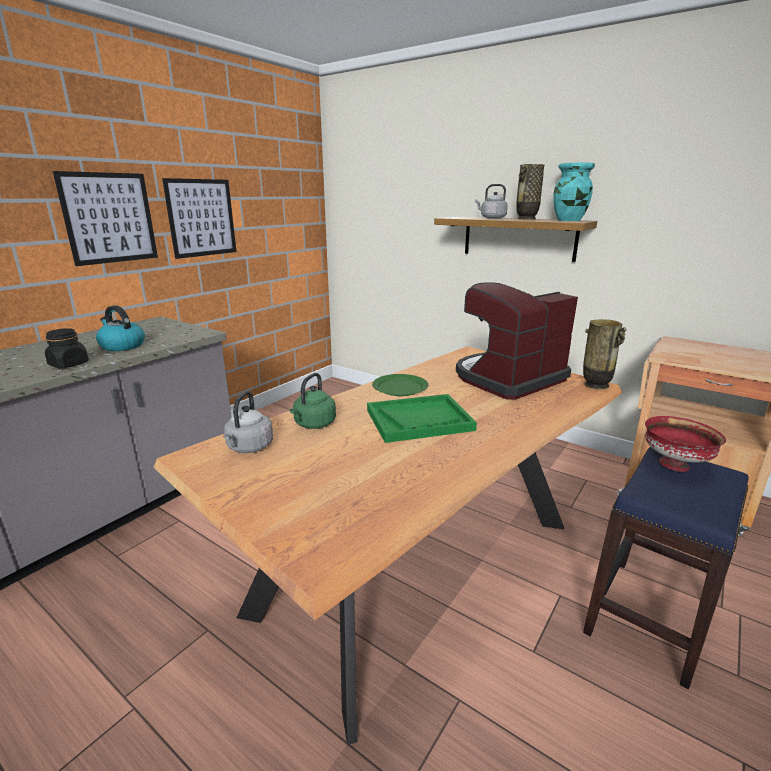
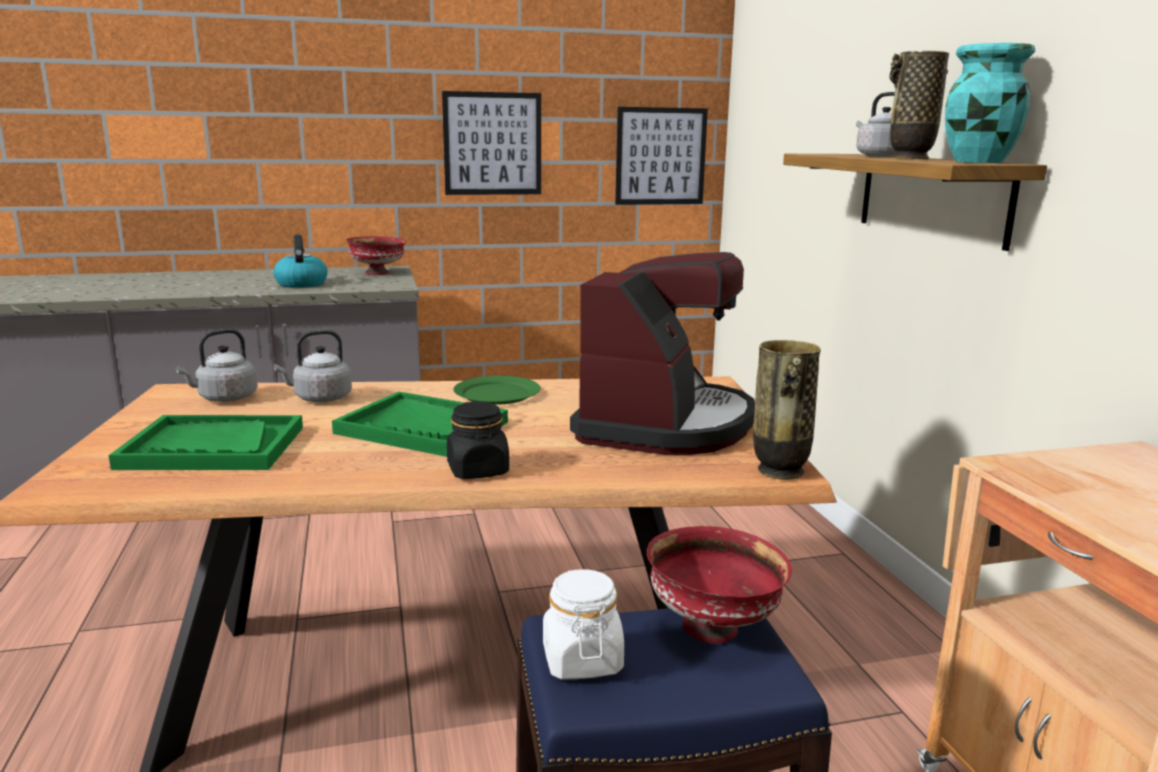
camera: 40 degrees right, 5 degrees down
black jar [45,328,89,368] -> black jar moved to [447,401,509,479]
picture [53,171,158,266] -> picture moved to [615,107,708,205]
green kettle [289,373,336,429] -> grey kettle [274,330,352,402]
coffee machine [456,282,578,400] -> coffee machine turned 105 degrees clockwise [570,252,755,455]
none -> green tray [109,415,303,470]
none -> red bowl [346,236,406,275]
none -> white jar [543,569,624,680]

